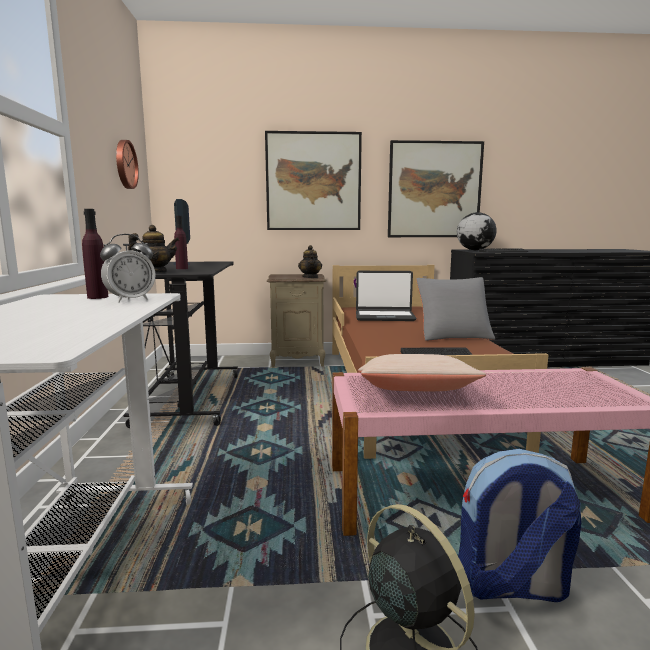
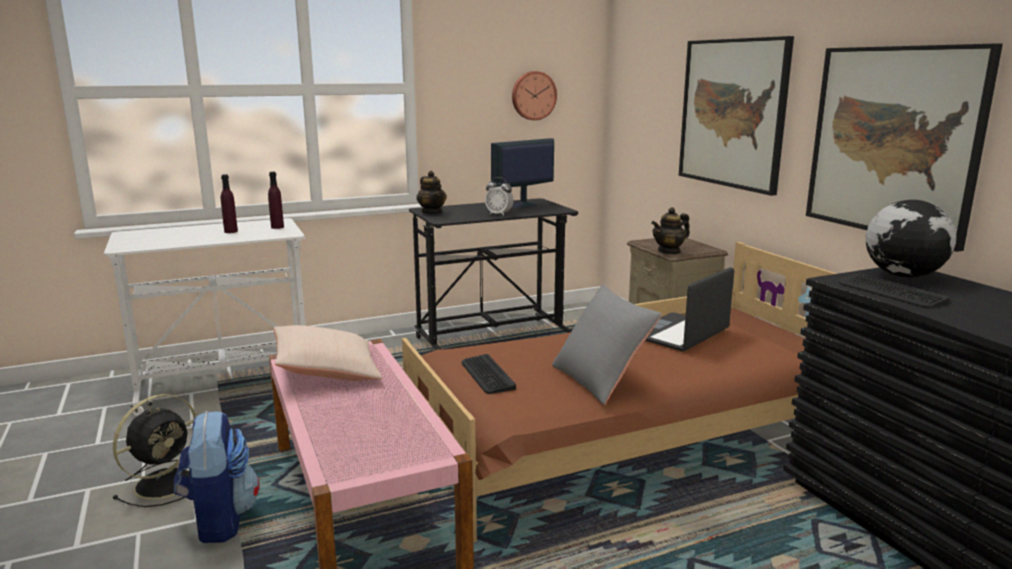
camera: 70 degrees right, 5 degrees up
alarm clock [100,234,155,303] -> alarm clock moved to [485,177,514,216]
purple bottle [174,216,188,269] -> purple bottle moved to [221,174,238,233]
laptop [356,271,417,321] -> laptop turned 60 degrees clockwise [645,267,734,352]

